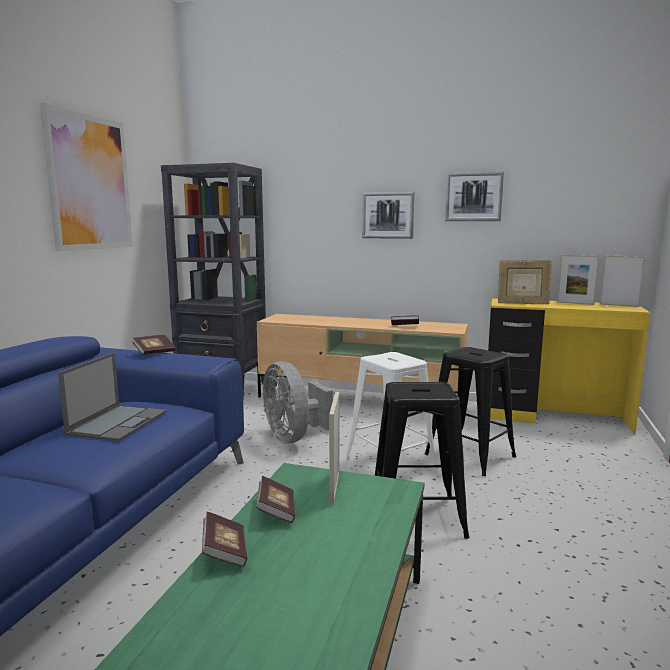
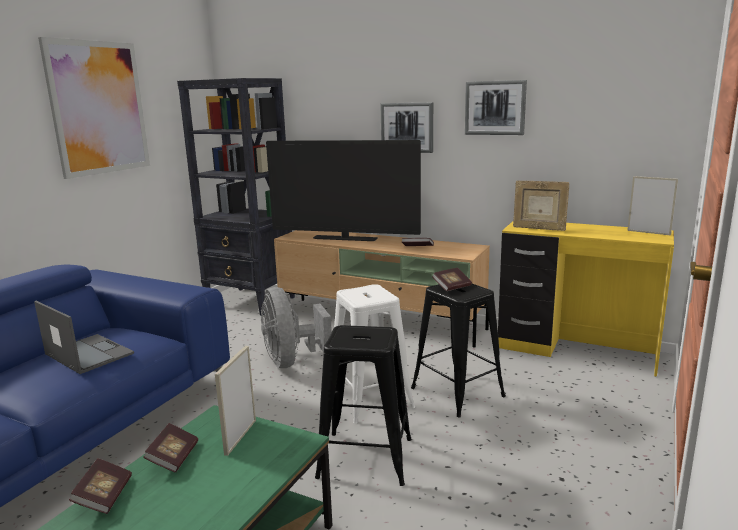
camera: 10 degrees right, 5 degrees up
laptop [58,352,166,441] -> laptop turned 75 degrees counterclockwise [34,301,134,374]
book [132,335,176,355] -> book moved to [432,268,472,291]
picture frame [557,255,599,305] -> none
none -> television [266,140,421,241]

